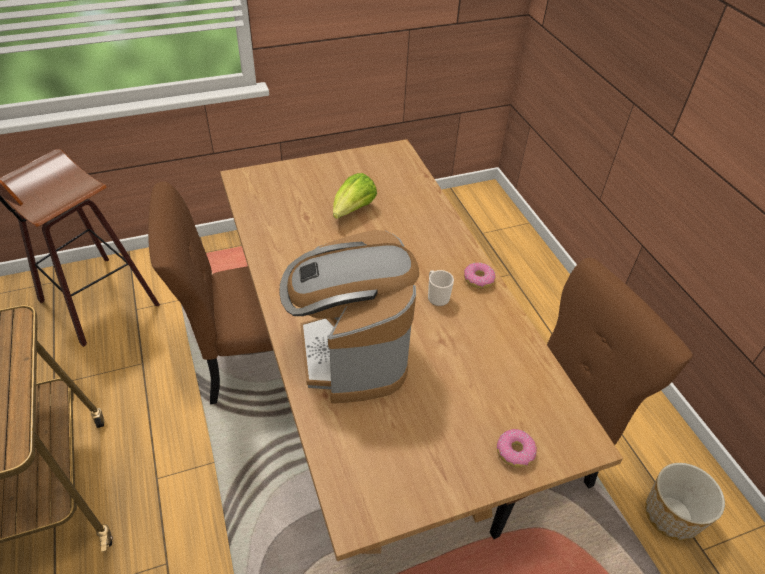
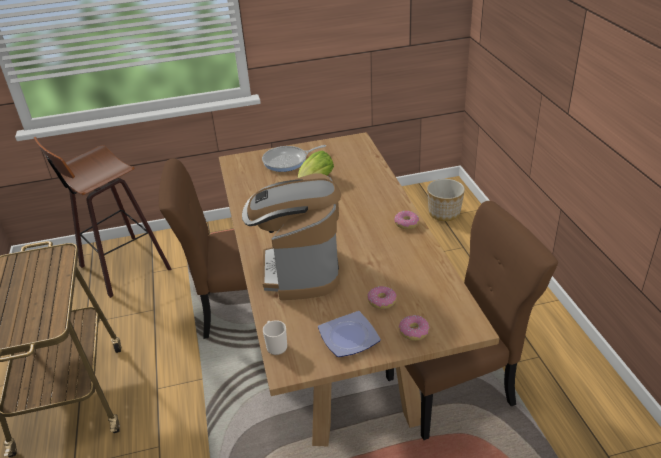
camera: 10 degrees right, 10 degrees down
mug [428,270,454,306] -> mug moved to [263,320,287,355]
planter [645,463,725,540] -> planter moved to [427,179,465,221]
none -> frying pan [262,145,326,172]
none -> plate [318,311,381,357]
none -> donut [367,286,397,309]

